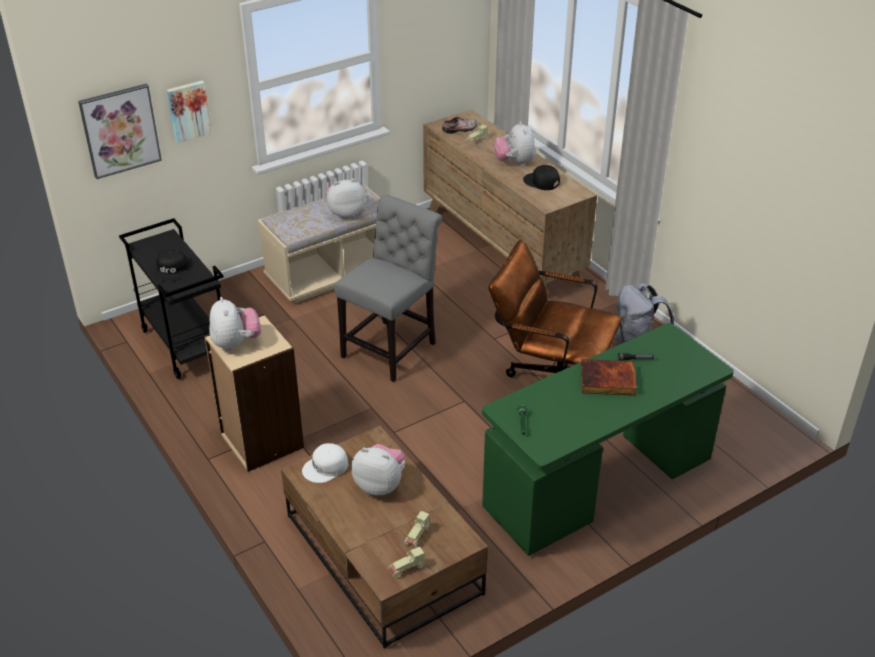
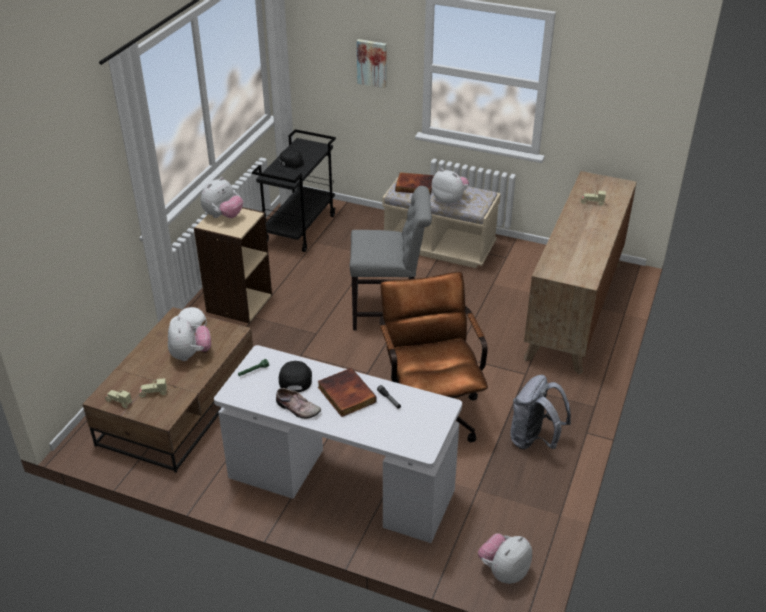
camera: 55 degrees right, 0 degrees up
picture [78,84,162,179] -> none
shoe [442,117,477,134] -> shoe moved to [276,388,321,419]
green desk [482,323,734,556] -> white desk [214,345,462,543]
plush toy [494,121,535,166] -> plush toy moved to [478,533,532,584]
black cap [523,165,560,190] -> black cap moved to [279,361,312,392]
none -> book [395,172,434,195]

